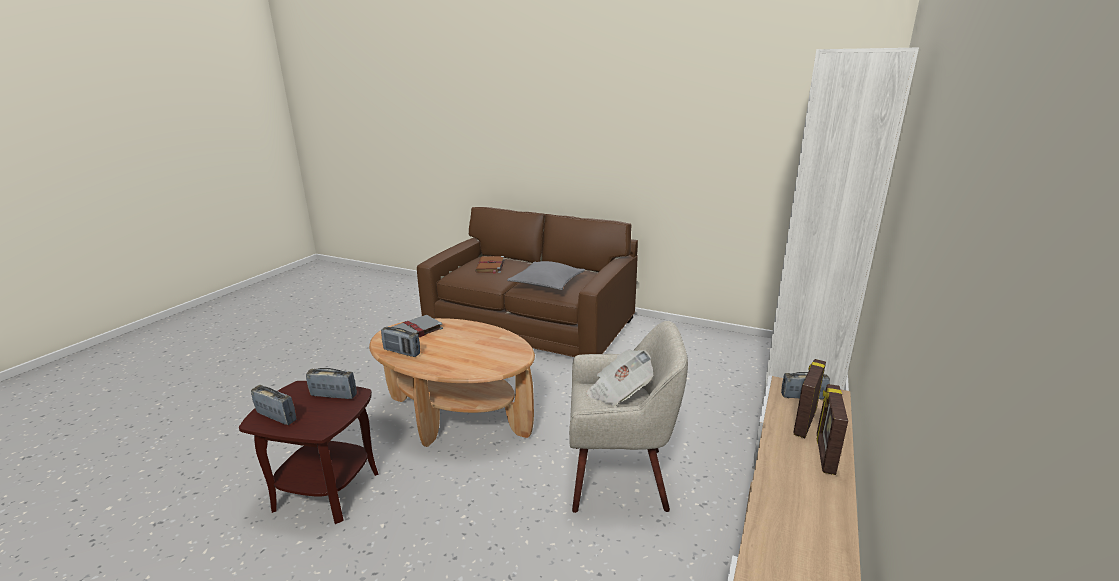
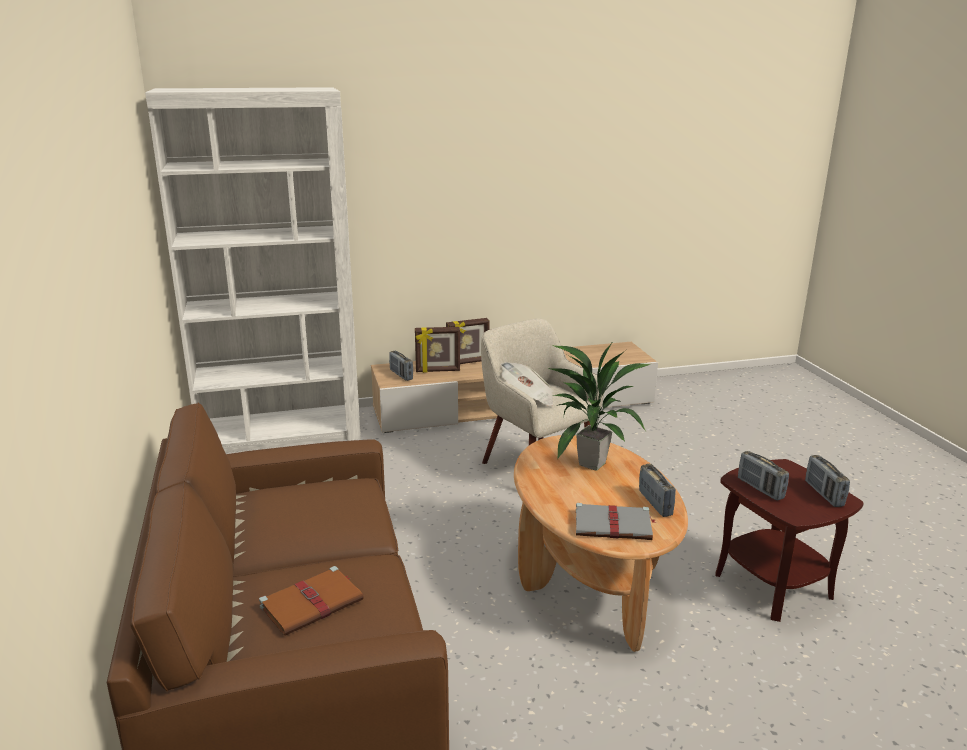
camera: 130 degrees left, 0 degrees up
grey pillow [507,261,585,290] -> none
none -> potted plant [548,343,650,471]

